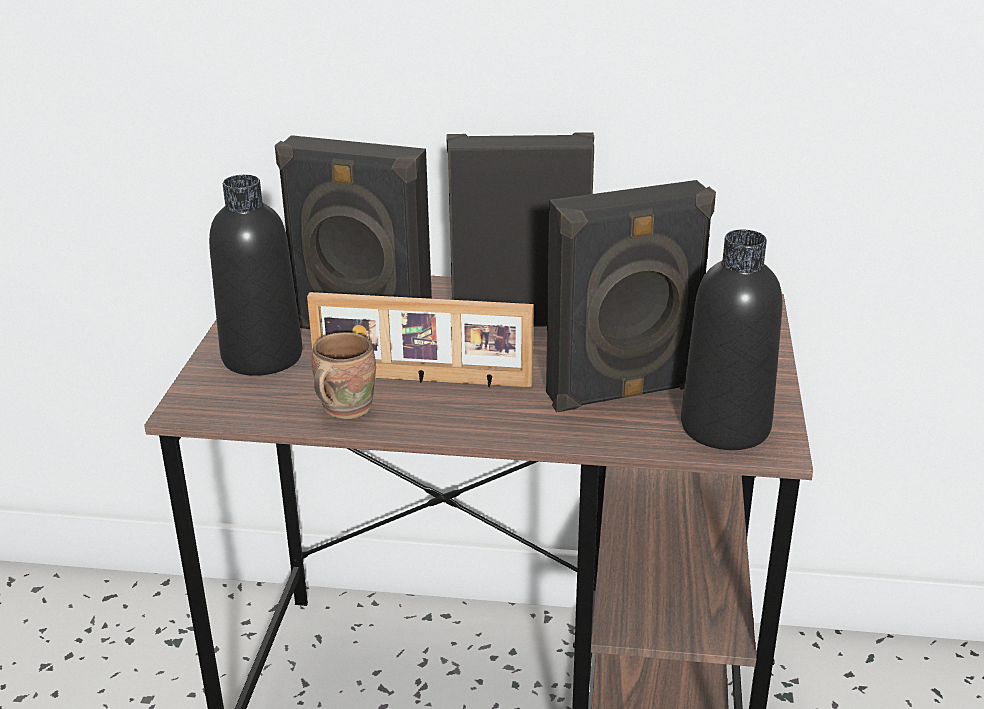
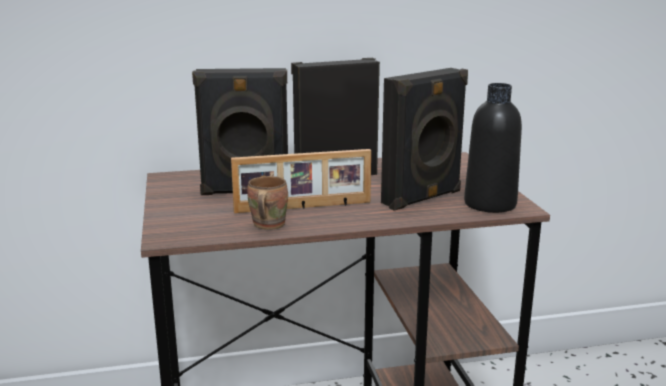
camera: 20 degrees left, 10 degrees down
black bottle [209,175,303,376] -> none

